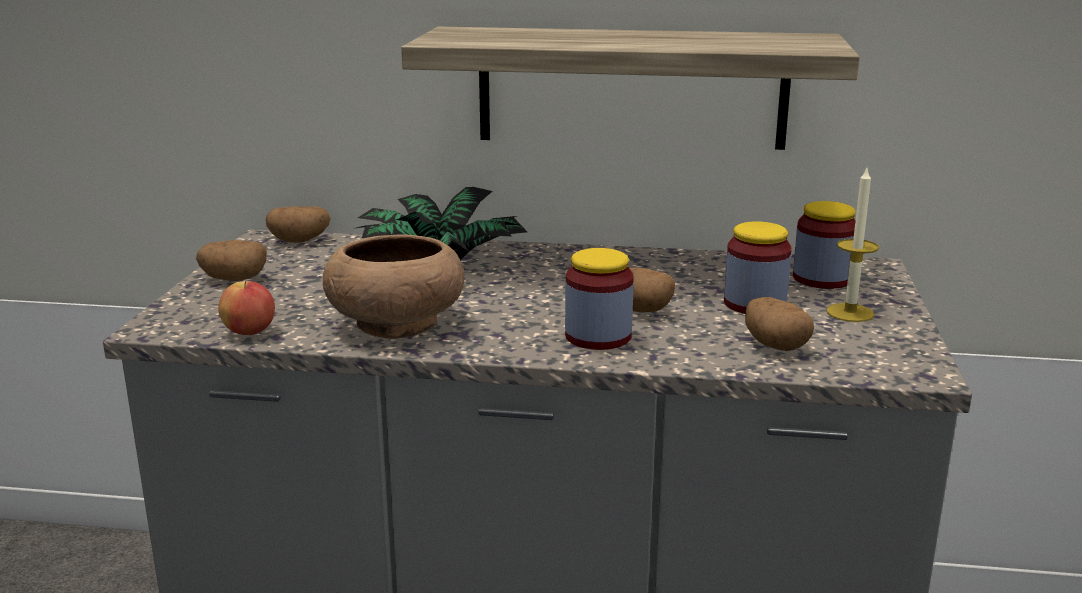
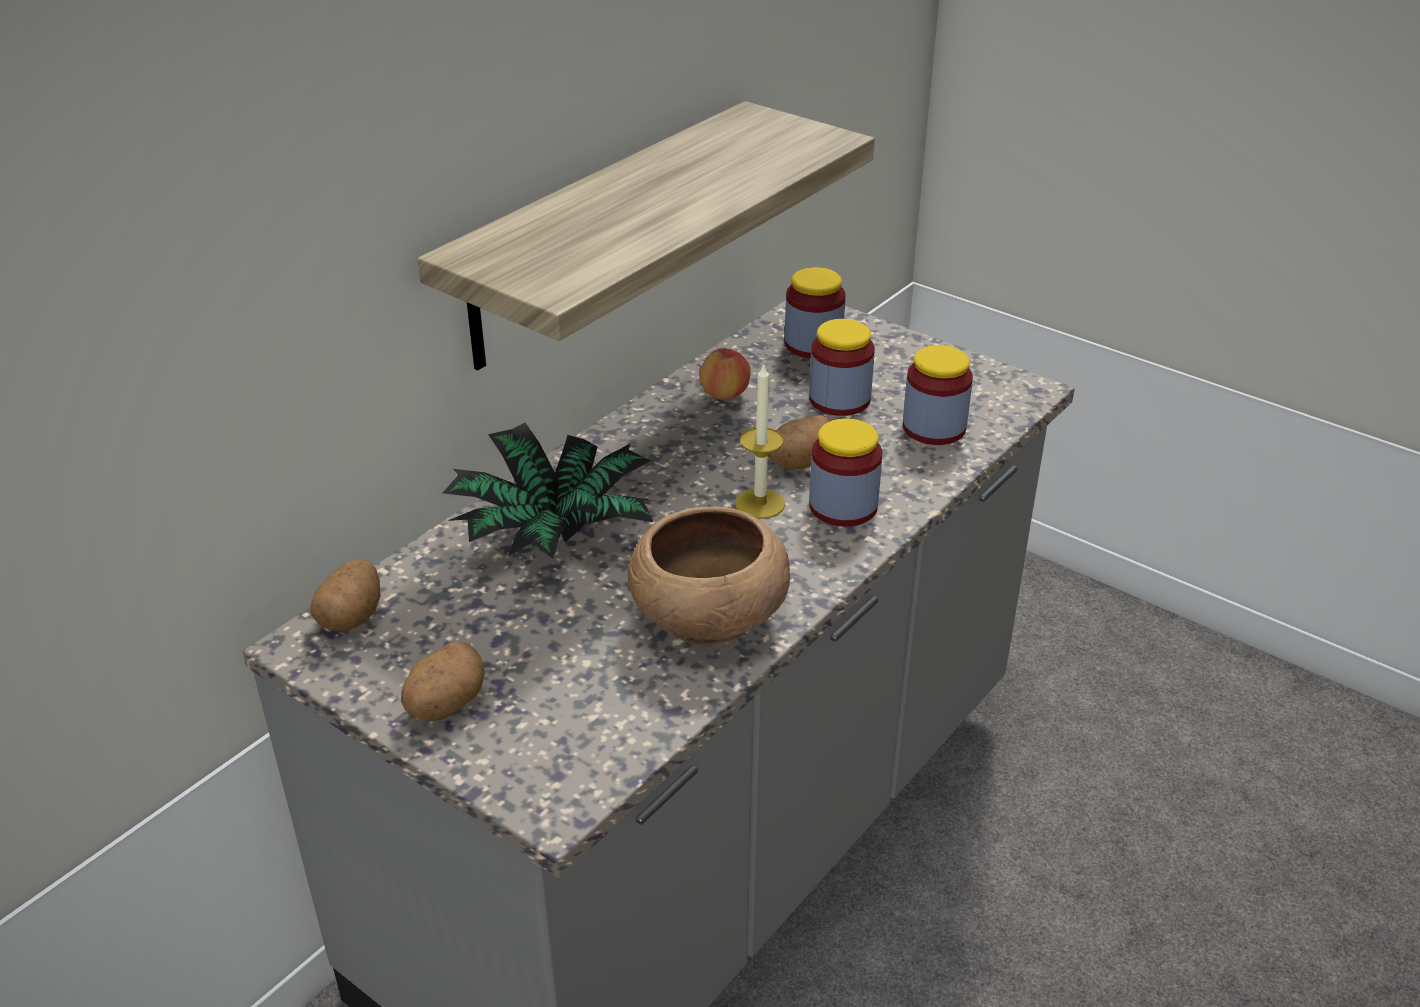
camera: 60 degrees left, 15 degrees up
apple [218,281,275,335] -> apple moved to [699,349,751,399]
potato [745,297,814,351] -> jar [903,345,973,445]
candle [826,168,879,322] -> candle moved to [735,362,785,519]

